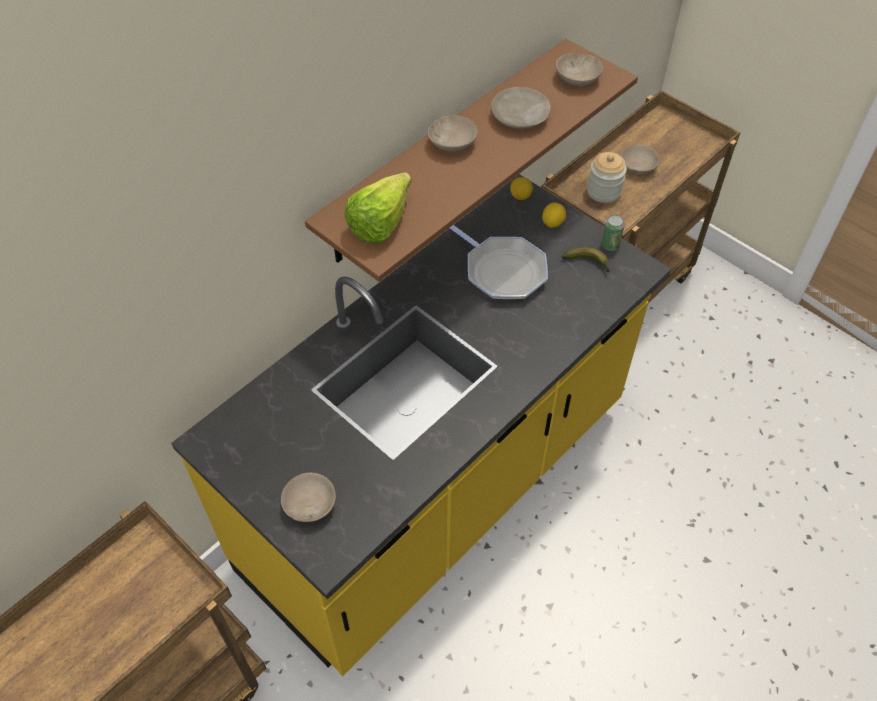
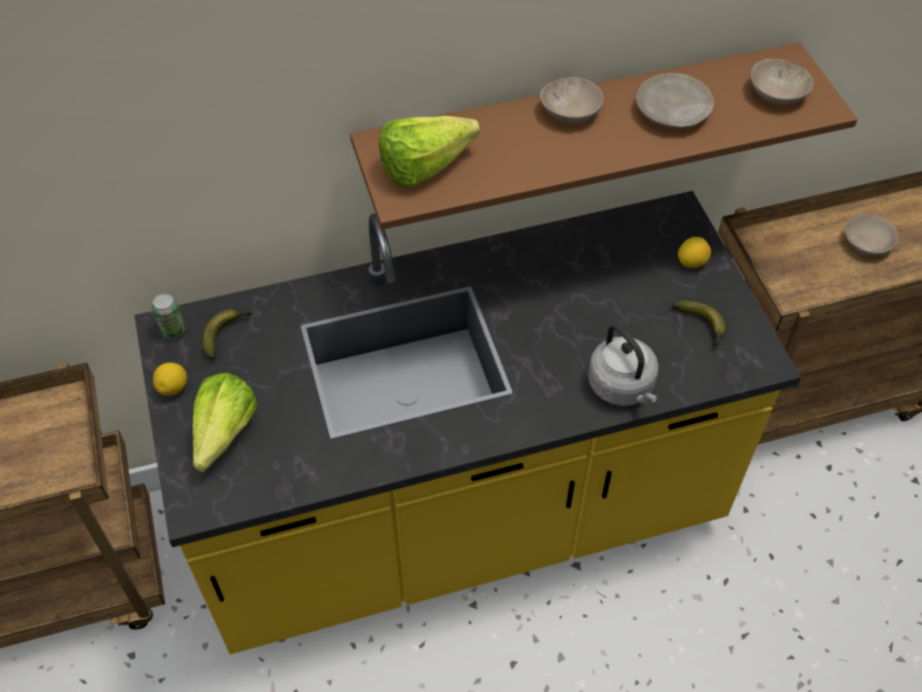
camera: 30 degrees right, 0 degrees up
beige bowl [281,473,336,522] -> lettuce [193,373,258,472]
frying pan [450,225,548,300] -> none
lemon [510,177,533,200] -> lemon moved to [153,363,187,396]
jar [587,152,627,203] -> none
can [601,215,625,251] -> can moved to [152,293,186,339]
none -> banana [202,309,252,359]
none -> grey kettle [588,324,659,406]

